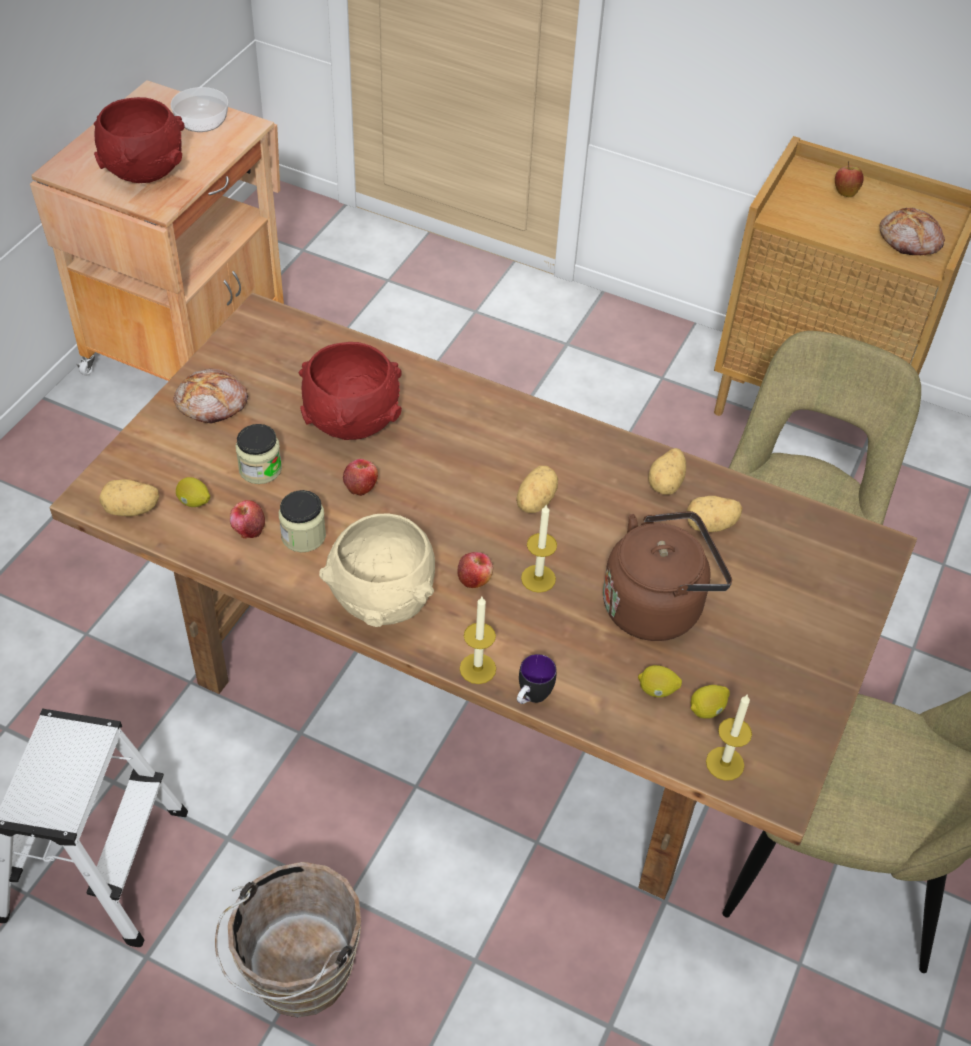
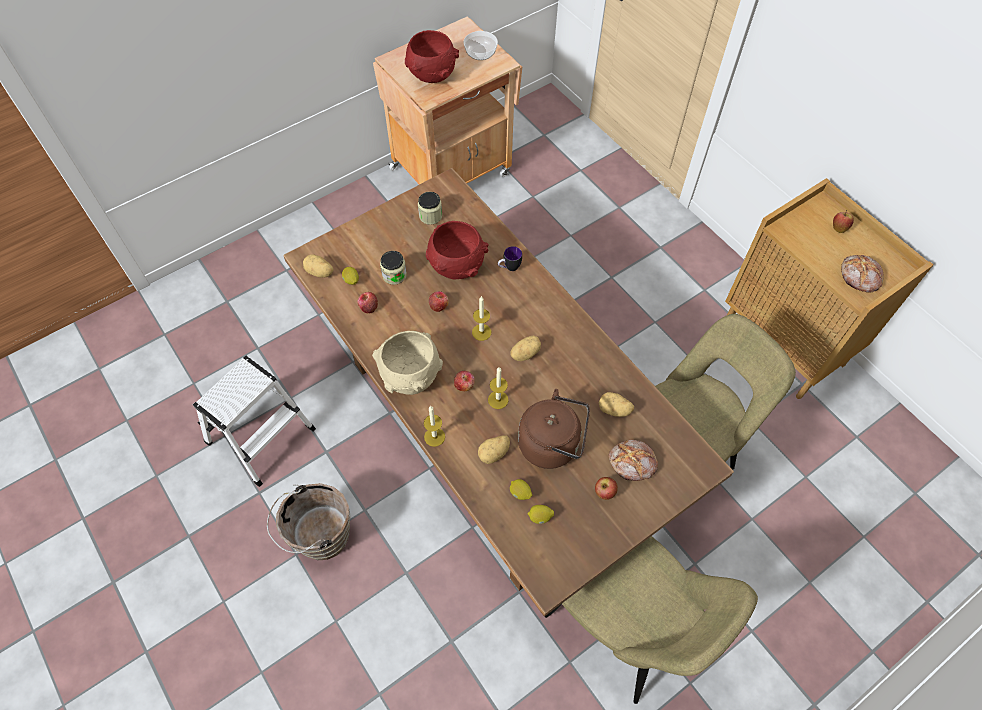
camera: 30 degrees right, 10 degrees up
bread [174,369,248,424] -> bread moved to [609,439,658,481]
jar [279,490,326,552] -> jar moved to [418,192,442,225]
mug [517,654,557,704] -> mug moved to [498,246,522,271]
potato [648,448,686,495] -> potato moved to [478,435,510,464]
candle [706,694,752,781] -> candle moved to [472,296,491,341]
none -> apple [595,477,618,500]

